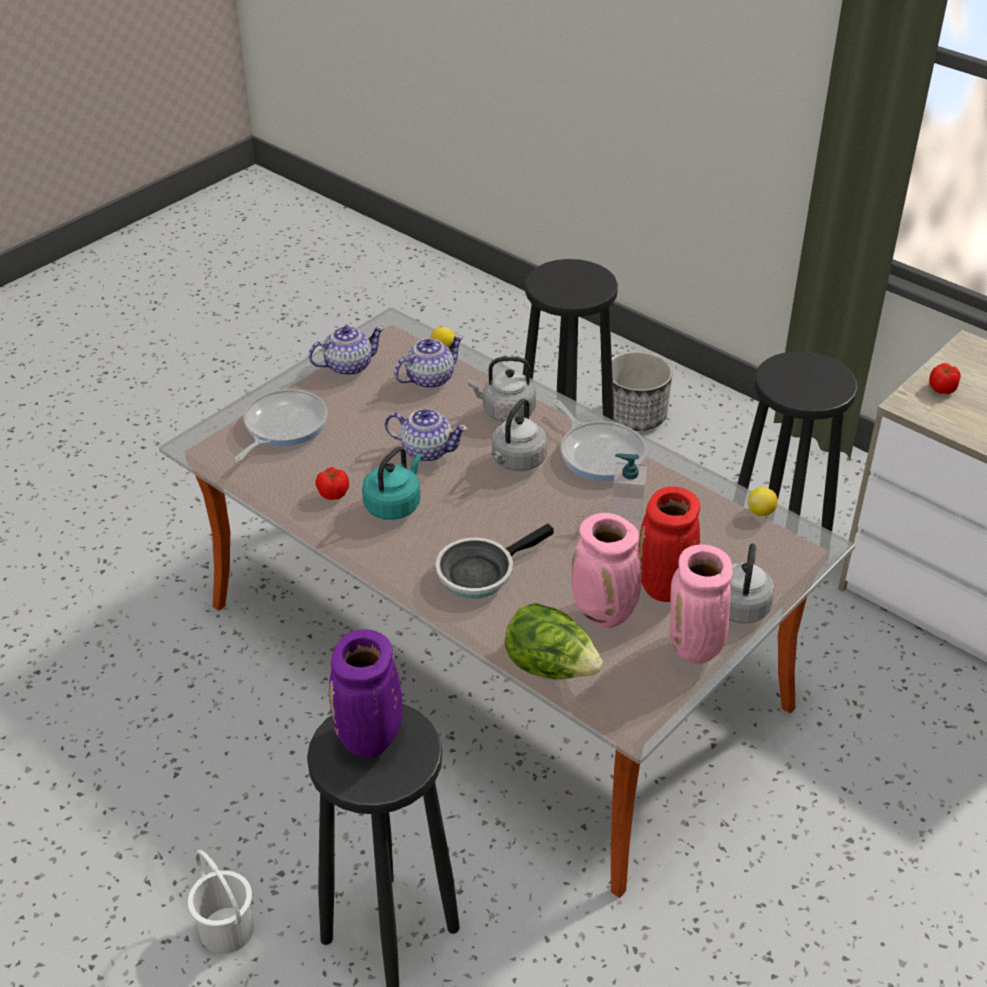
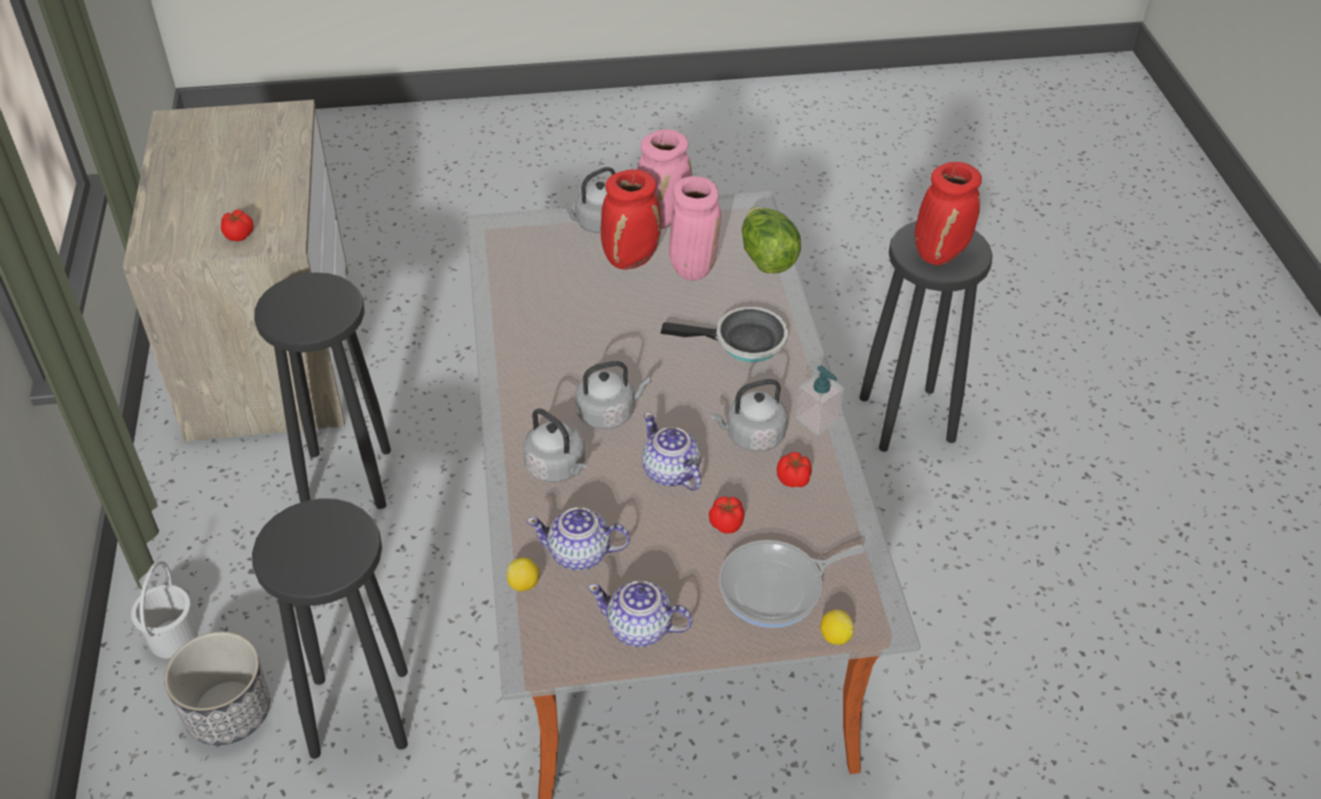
camera: 140 degrees left, 5 degrees up
white bucket [188,850,254,954] -> white bucket moved to [131,561,198,658]
purple vase [329,629,403,758] -> red vase [915,162,982,265]
turquoise kettle [362,447,422,520] -> grey kettle [711,379,788,452]
frying pan [553,400,647,481] -> none
soap dispenser [611,453,647,519] -> soap dispenser moved to [795,366,844,435]
lemon [748,487,778,516] -> lemon moved to [820,609,854,645]
none -> tomato [709,496,744,534]

